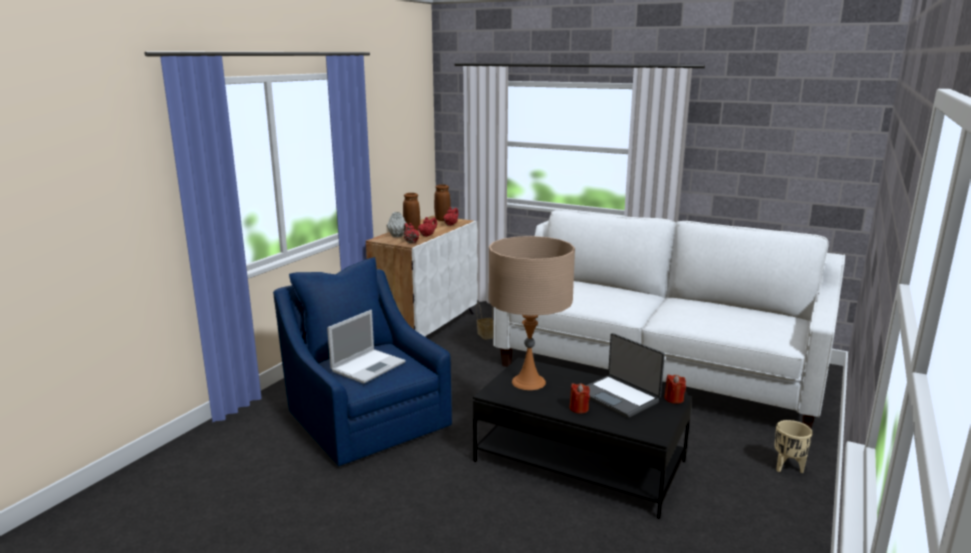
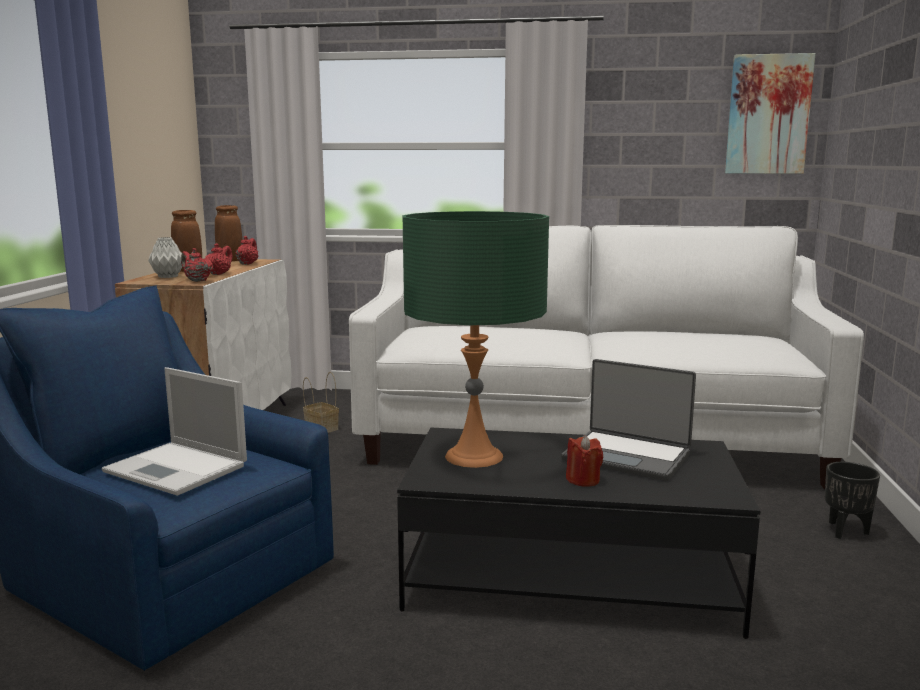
camera: 20 degrees left, 5 degrees down
laptop [327,310,406,384] -> laptop turned 105 degrees clockwise [102,367,247,496]
beige table lamp [489,236,575,390] -> green table lamp [403,211,549,468]
red candle [665,374,686,404] -> none
beige planter [774,420,813,473] -> black planter [825,462,880,539]
none -> picture [725,53,816,174]

